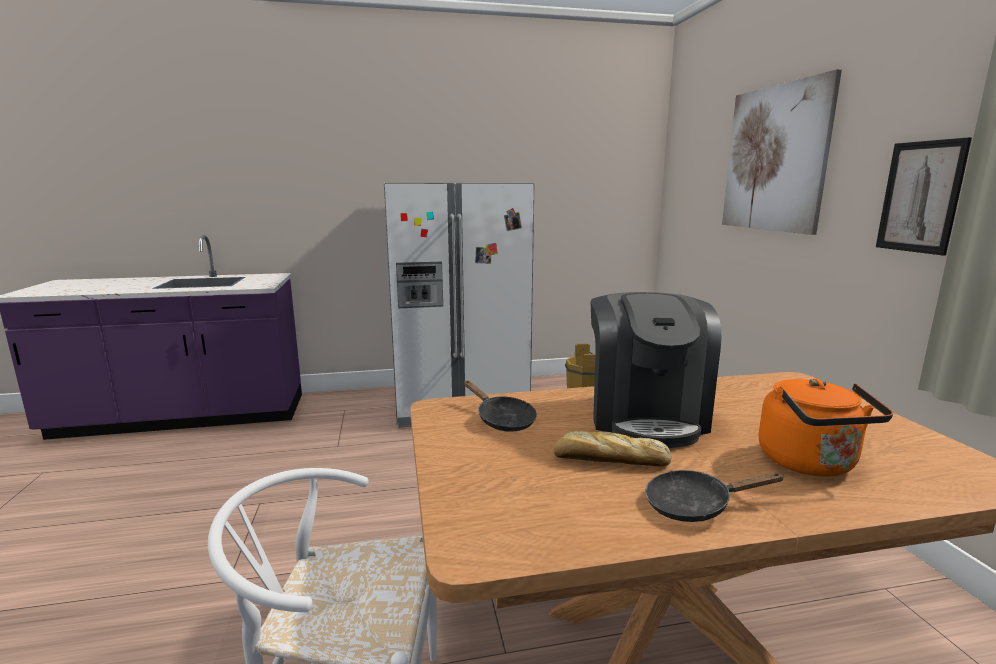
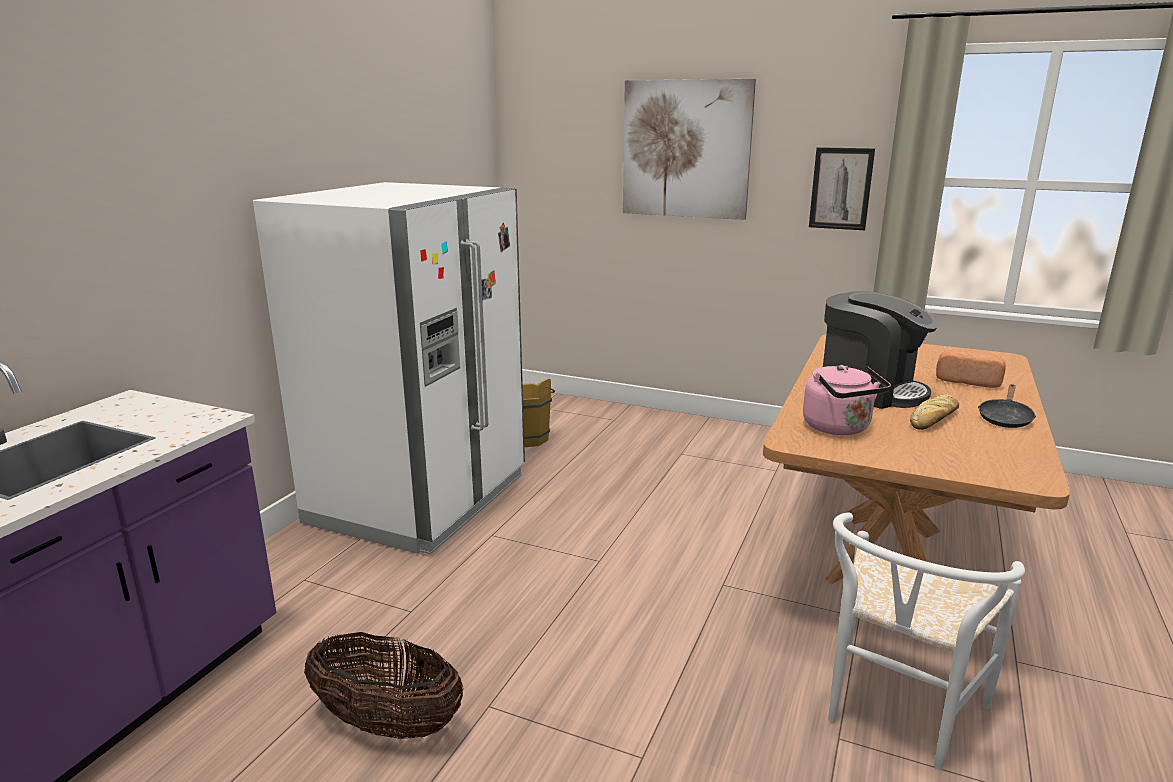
camera: 55 degrees left, 5 degrees up
black frying pan [464,381,537,432] -> pink kettle [803,365,891,435]
orange kettle [759,378,893,477] -> bread [936,349,1006,388]
none -> basket [304,632,464,739]

